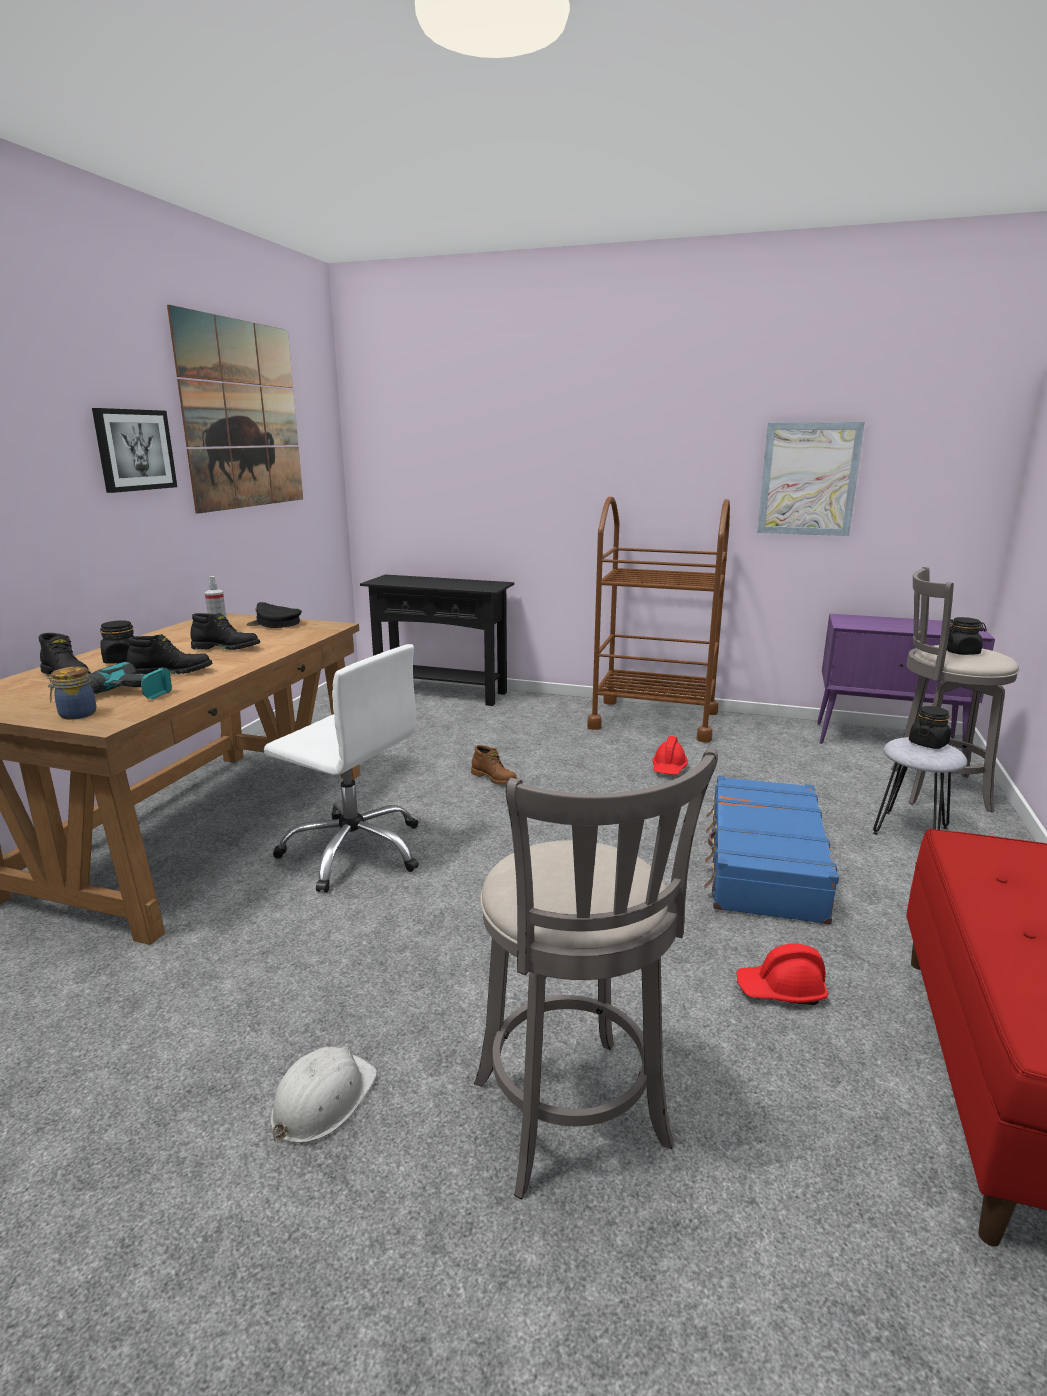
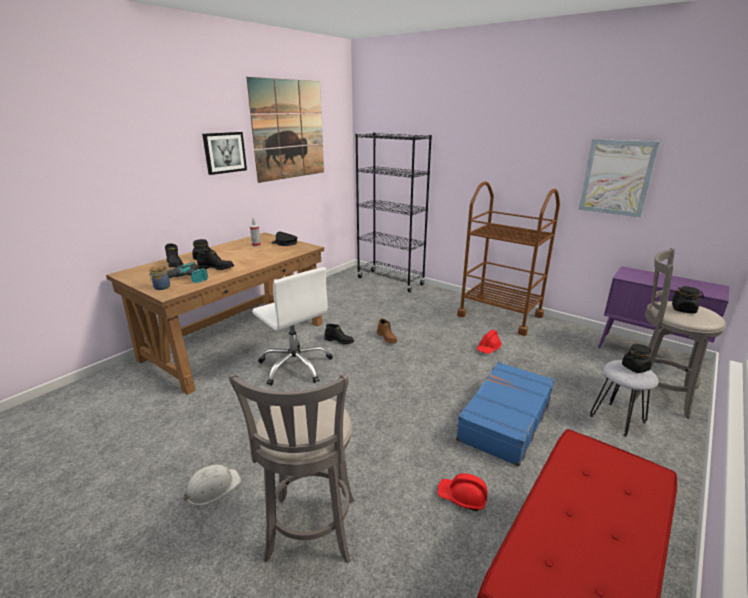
camera: 20 degrees right, 5 degrees up
black boot [191,613,260,650] -> black boot moved to [324,324,354,344]
black console table [360,575,514,706] -> black bookcase [355,133,432,293]

